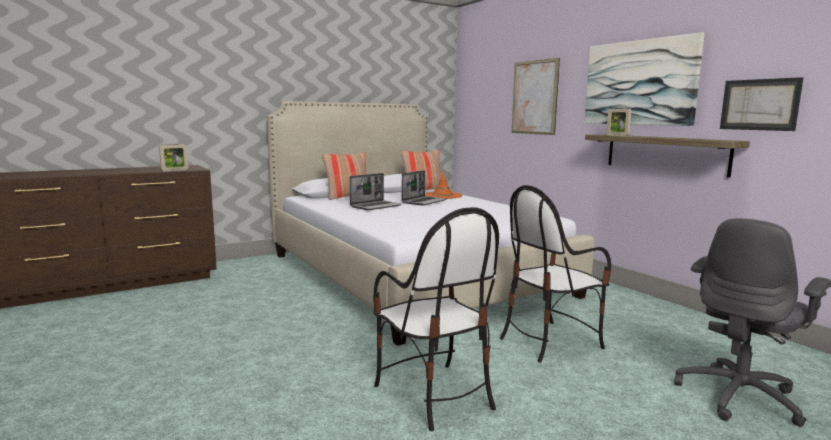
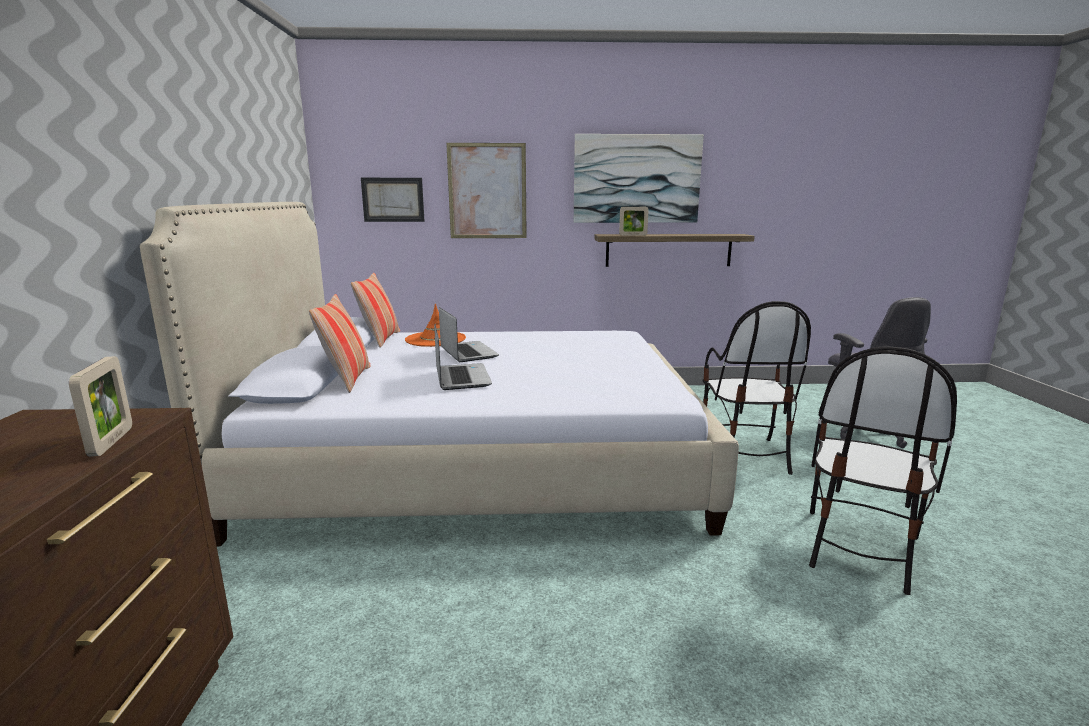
camera: 60 degrees left, 5 degrees up
chair [373,207,499,431] -> chair turned 120 degrees clockwise [809,346,957,595]
picture [720,77,804,131] -> picture moved to [361,178,425,222]

